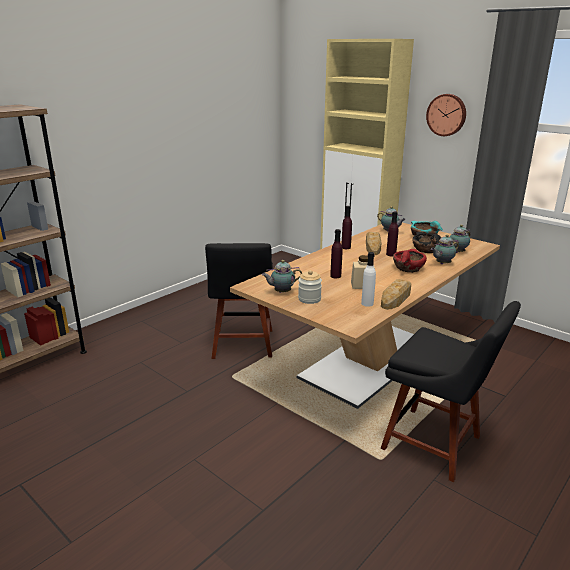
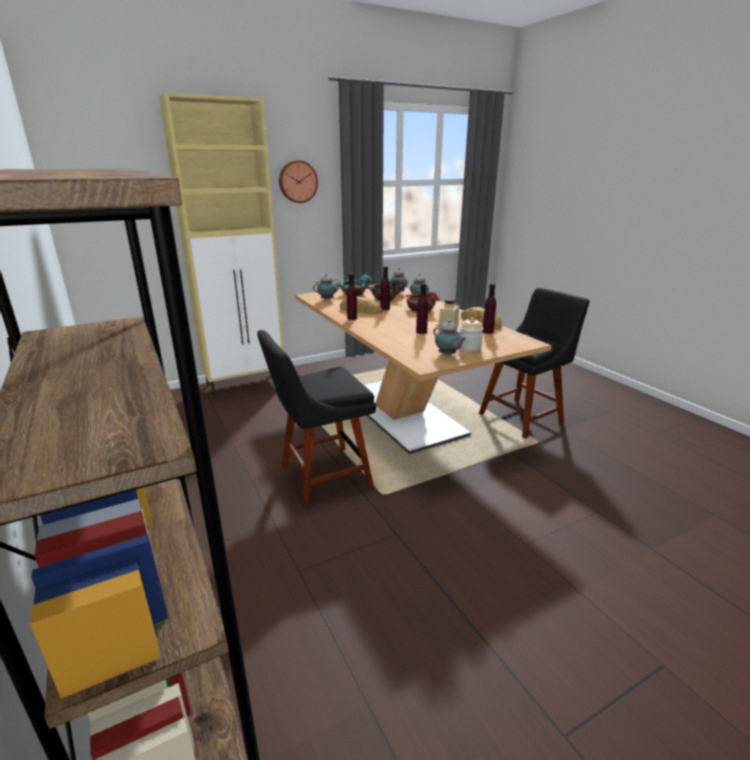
camera: 70 degrees left, 0 degrees up
black chair [205,243,273,359] -> black chair turned 135 degrees clockwise [257,330,376,505]
teapot [262,260,302,293] -> teapot turned 45 degrees counterclockwise [433,319,466,356]
white bottle [361,252,376,307] -> purple bottle [482,283,496,334]

